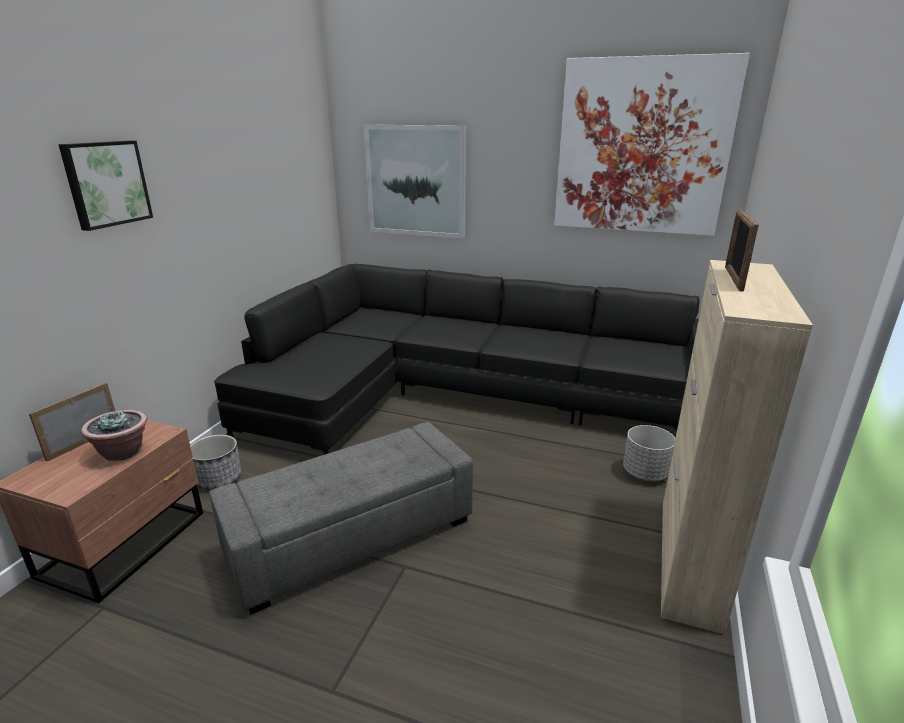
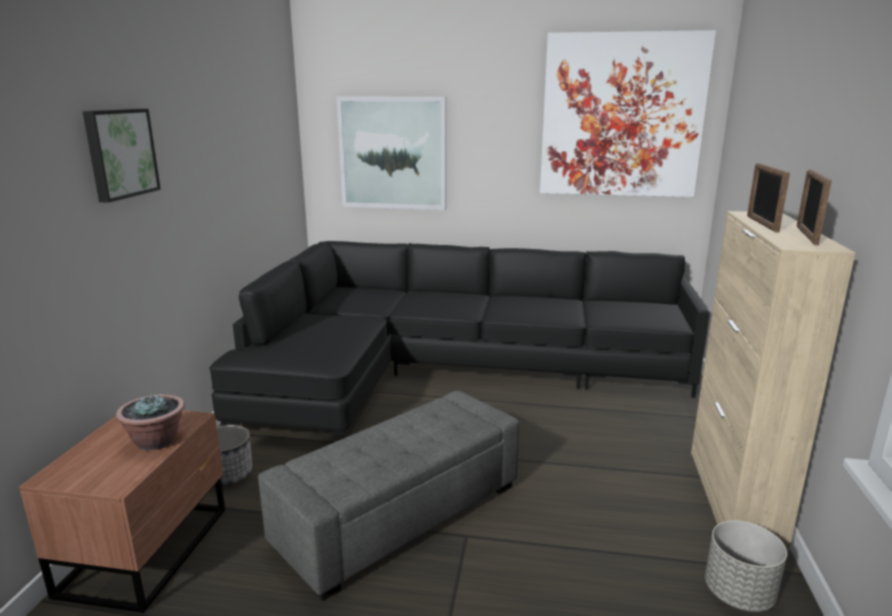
camera: 10 degrees left, 5 degrees down
picture frame [29,383,115,462] -> picture frame moved to [797,170,832,245]
grey planter [623,425,675,481] -> grey planter moved to [705,520,787,612]

